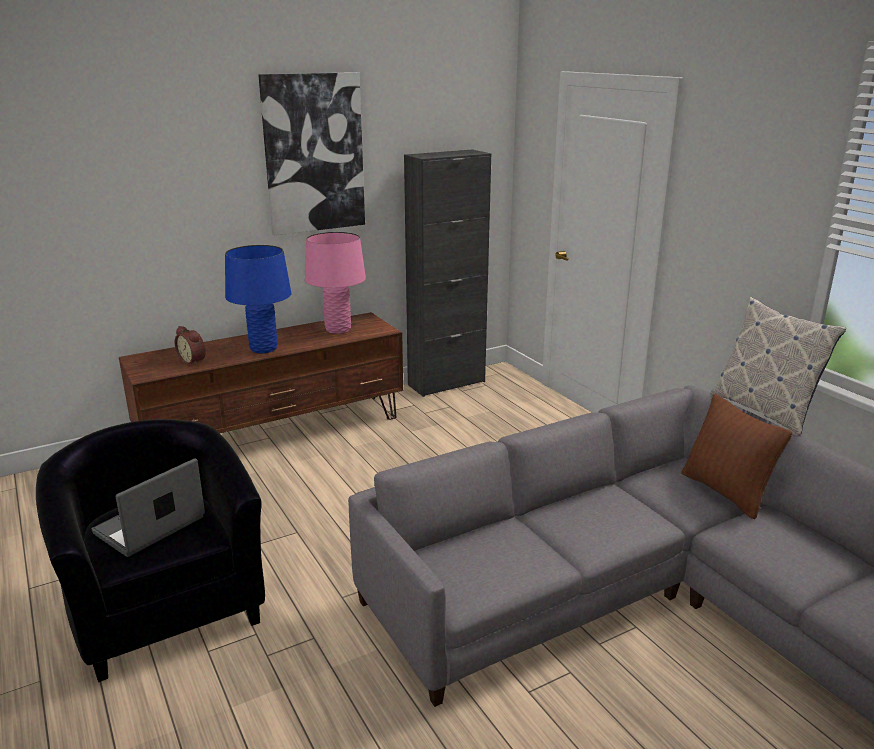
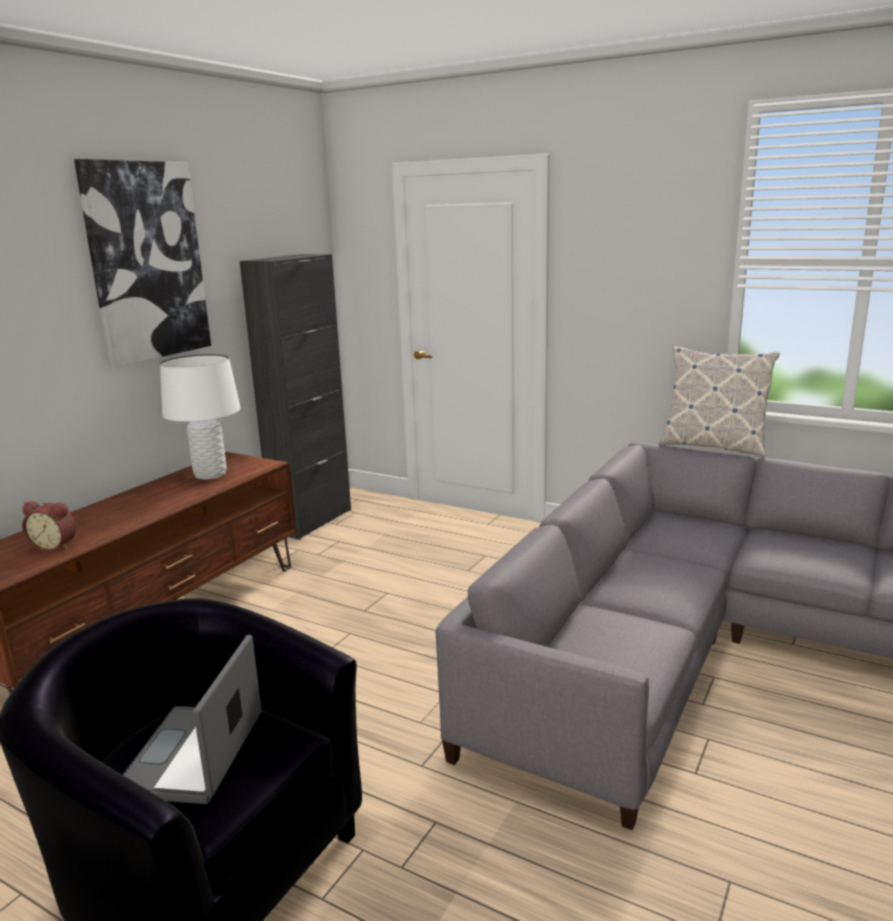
camera: 30 degrees left, 5 degrees down
blue table lamp [225,245,291,353] -> none
pink table lamp [305,232,366,334] -> white table lamp [160,354,241,480]
brown pillow [681,394,793,519] -> none

